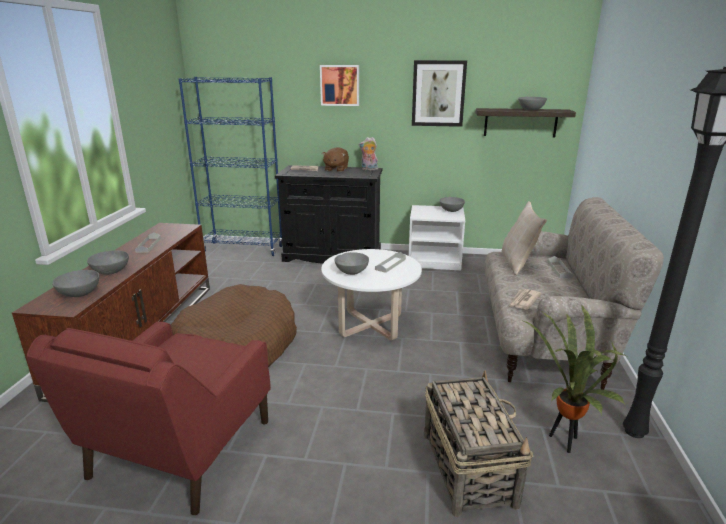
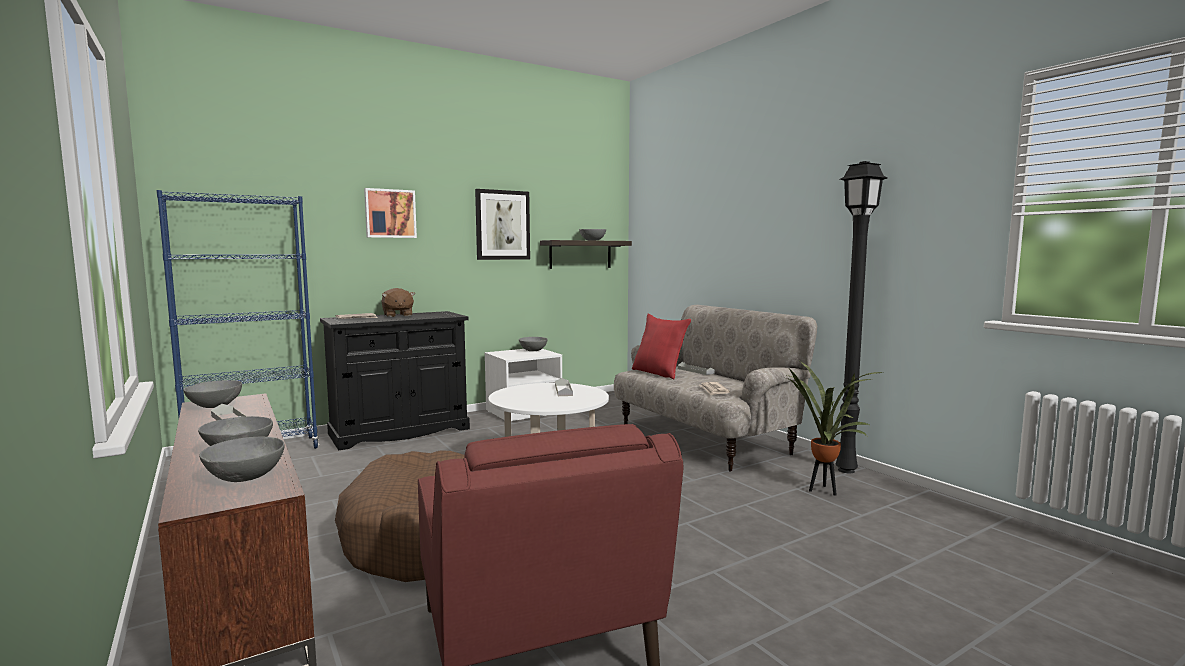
camera: 40 degrees left, 15 degrees down
grey bowl [335,252,369,275] -> grey bowl moved to [183,380,242,408]
plush toy [359,137,378,170] -> none
basket [424,370,533,517] -> none
beige pillow [502,201,547,275] -> red pillow [632,314,691,379]

